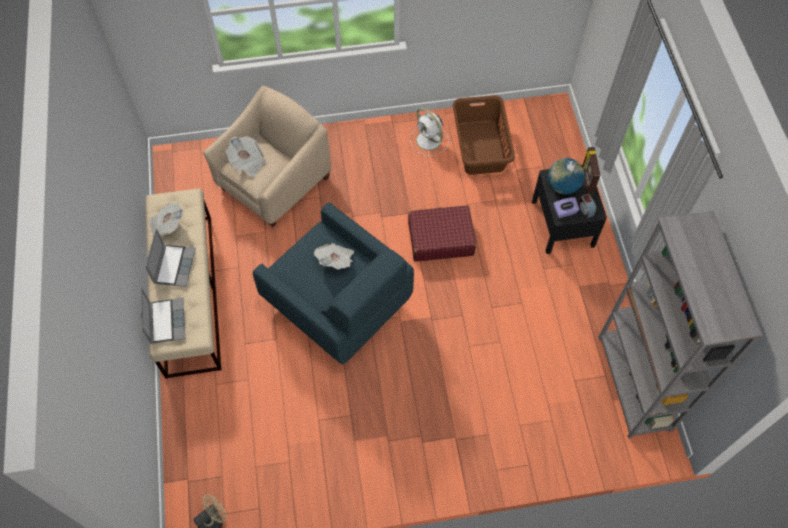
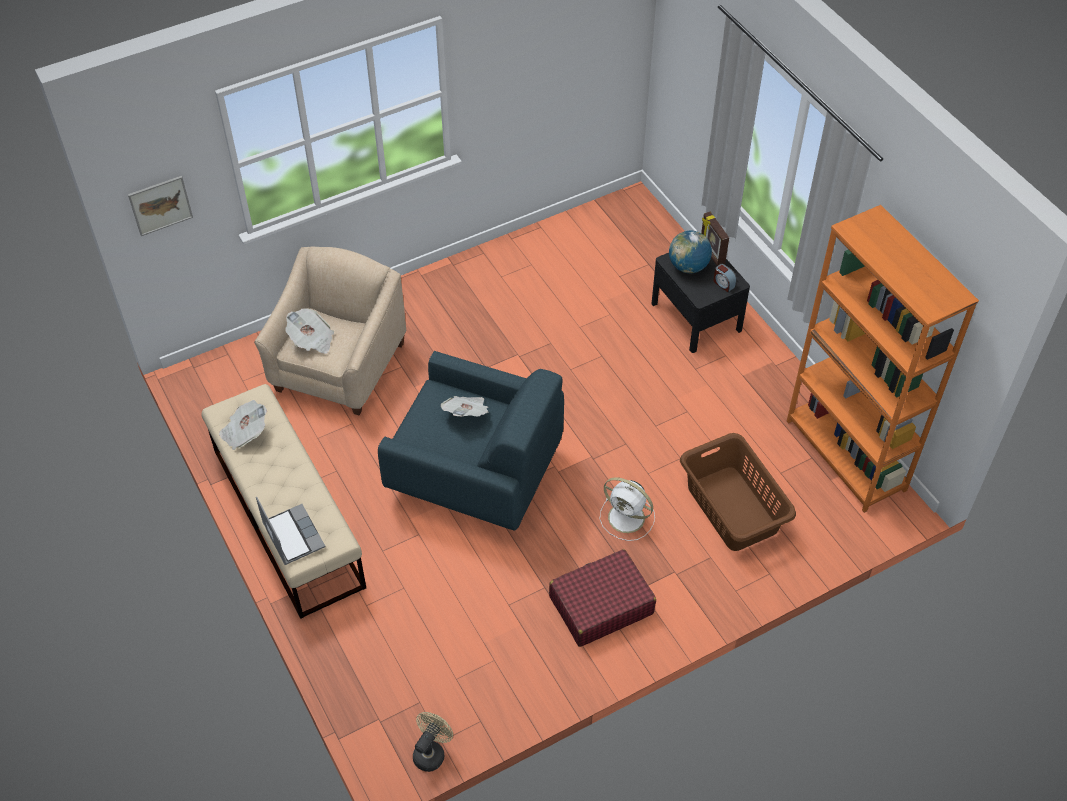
camera: 20 degrees left, 10 degrees down
laptop [145,228,196,287] -> none
red suitcase [408,205,476,262] -> red suitcase moved to [549,549,656,647]
white fan [410,108,449,156] -> white fan moved to [599,477,655,541]
brown laundry basket [453,95,515,175] -> brown laundry basket moved to [680,433,796,551]
purple tissue box [553,197,580,218] -> none
grey bookcase [598,211,763,438] -> orange bookcase [787,205,979,513]
none -> picture [128,176,193,236]

